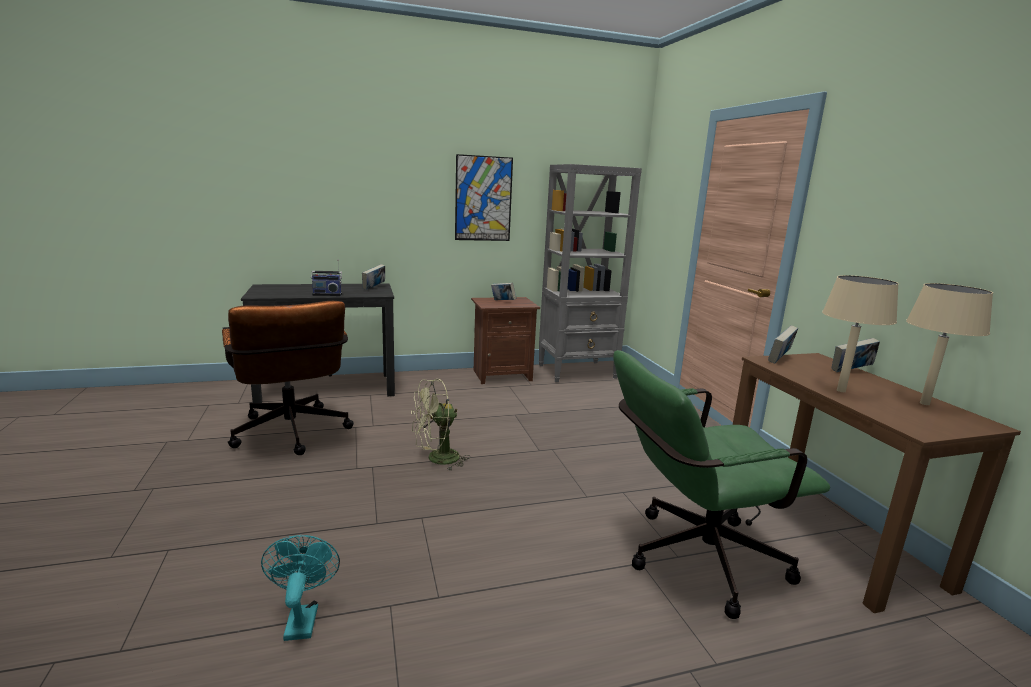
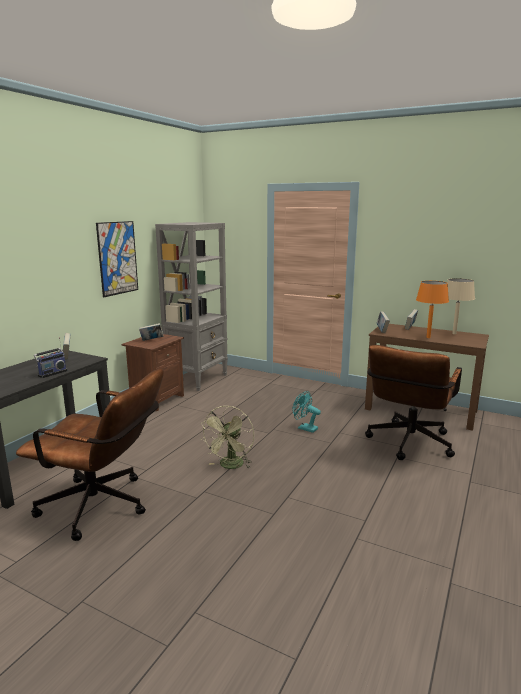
camera: 45 degrees left, 0 degrees up
turquoise fan [261,535,340,641] -> turquoise fan moved to [292,391,321,433]
green office chair [613,350,830,619] -> brown office chair [365,345,462,460]
beige table lamp [822,275,899,392] -> orange table lamp [416,281,449,338]

